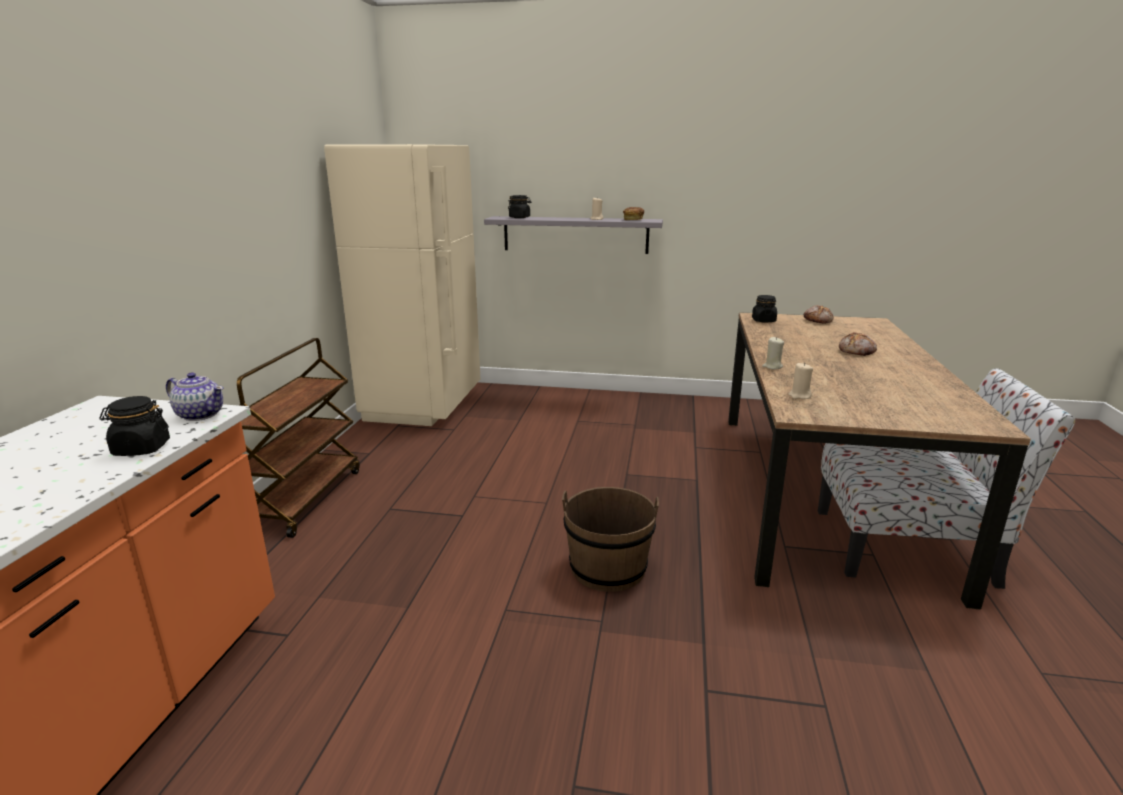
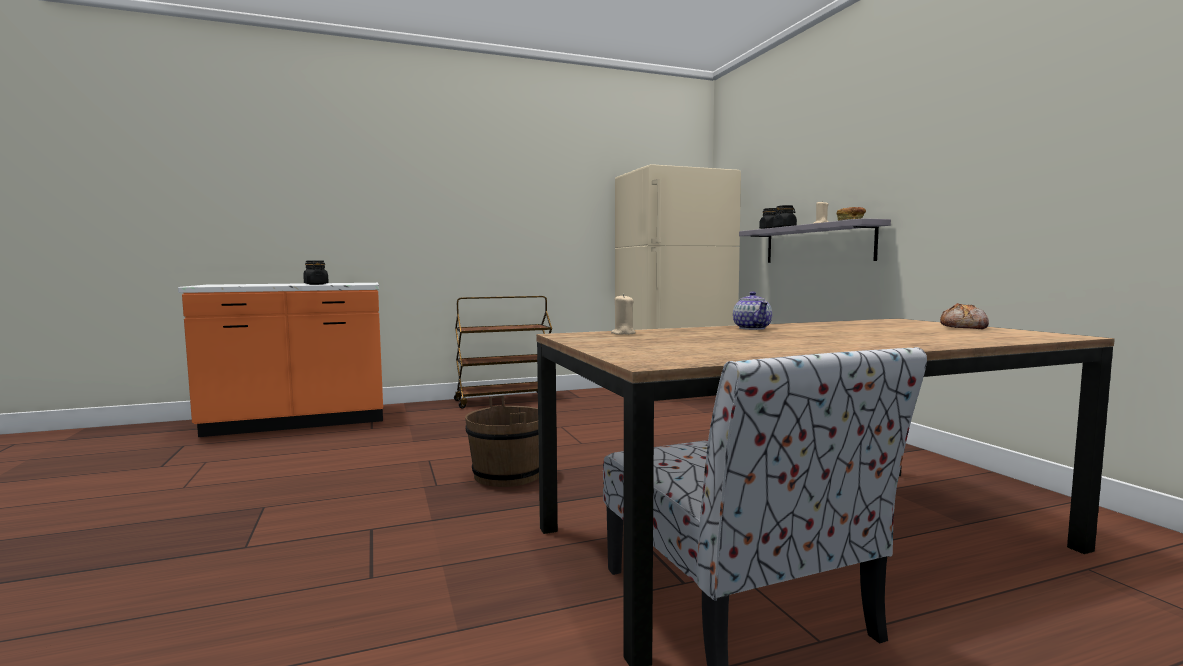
camera: 60 degrees right, 15 degrees down
teapot [166,372,224,421] -> teapot moved to [733,291,772,330]
black jar [752,295,777,323] -> black jar moved to [773,205,797,227]
beige candle [762,337,784,369] -> none
bread [839,332,877,356] -> none

